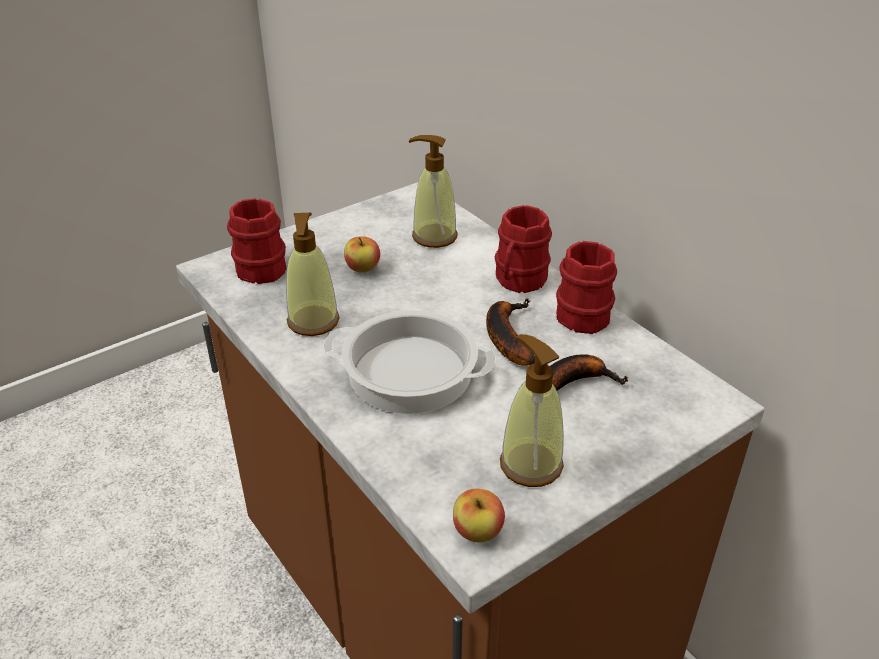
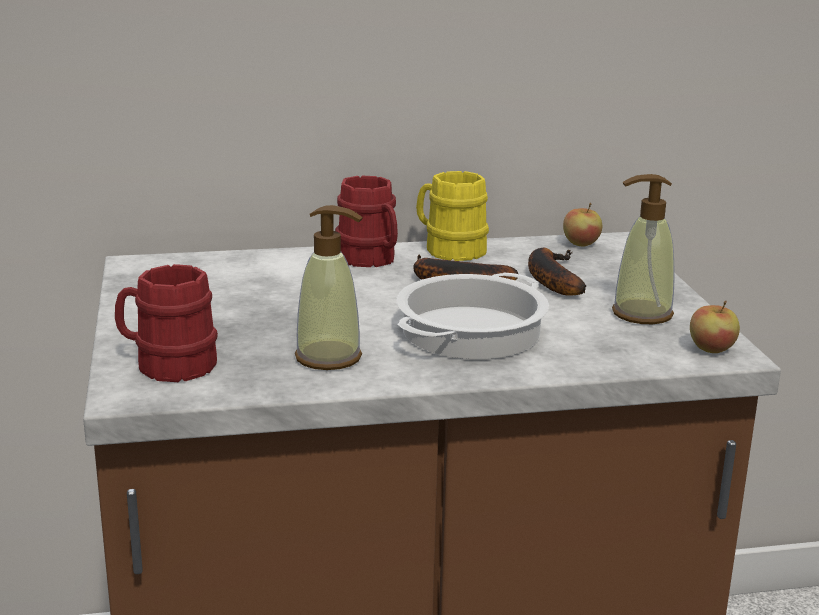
camera: 65 degrees left, 15 degrees down
apple [344,236,380,273] -> apple moved to [563,203,602,247]
soap dispenser [409,135,457,248] -> none
red mug [556,241,617,334] -> yellow mug [416,171,489,261]

